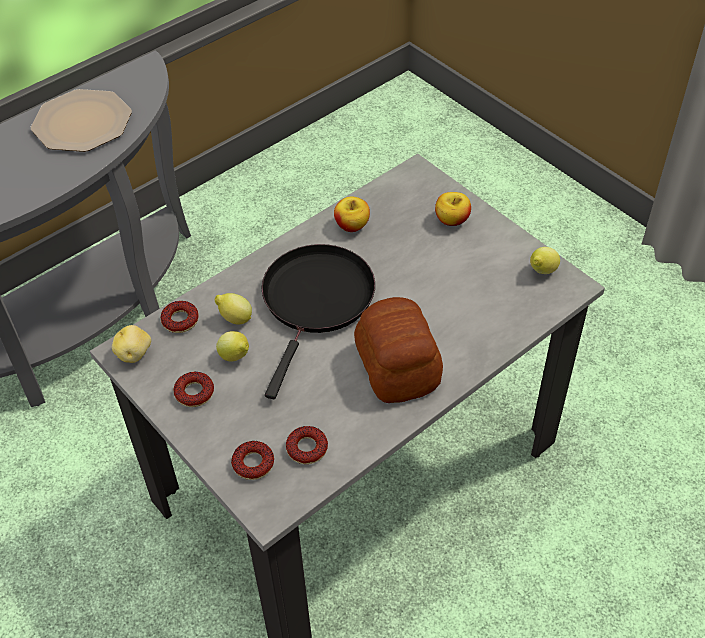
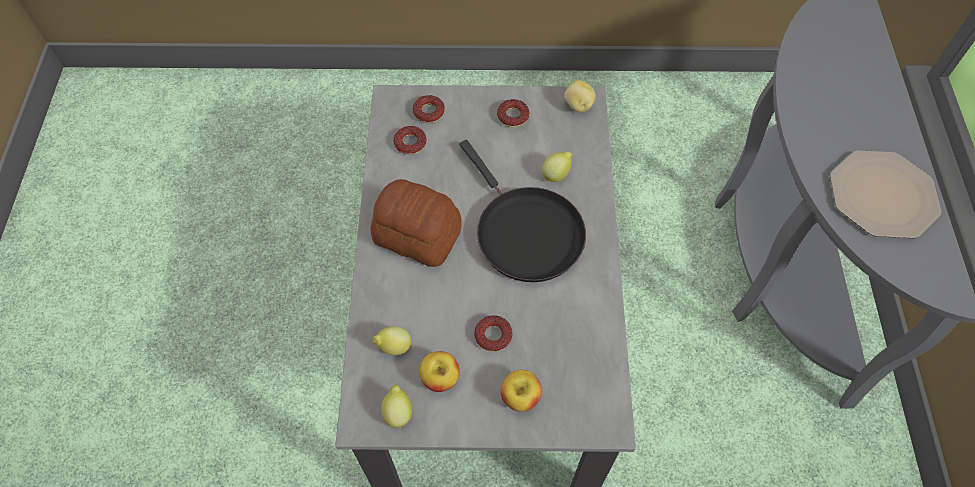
camera: 130 degrees right, 10 degrees up
donut [161,301,199,333] -> donut moved to [474,315,512,352]
lemon [216,331,249,361] -> lemon moved to [372,326,411,355]
apple [334,197,370,232] -> apple moved to [419,351,460,392]

